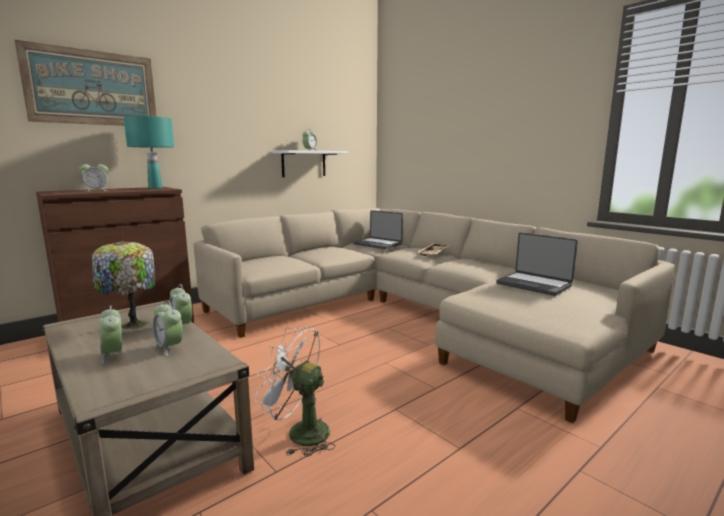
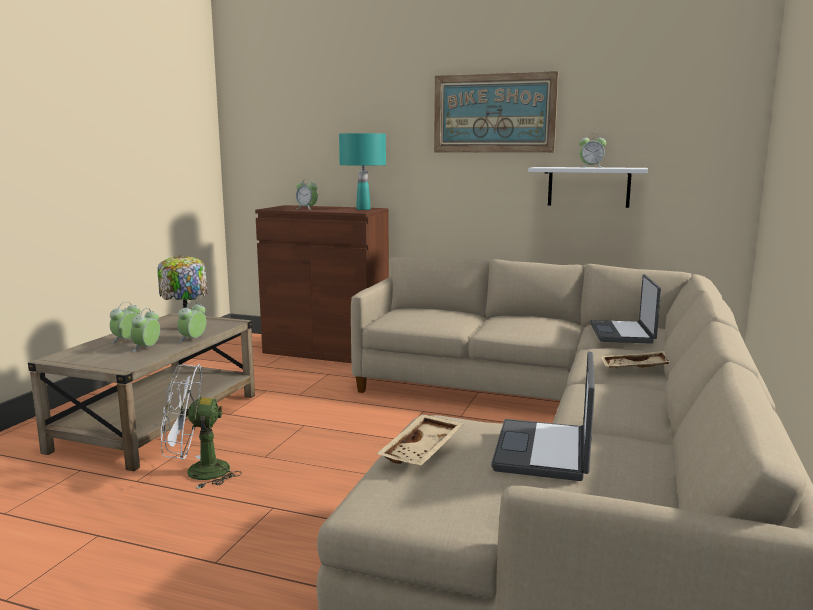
camera: 60 degrees right, 0 degrees up
picture [14,40,157,126] -> picture moved to [434,71,558,153]
white fan [255,325,335,457] -> white fan turned 90 degrees counterclockwise [161,364,242,489]
none -> beige tray [377,414,464,465]

